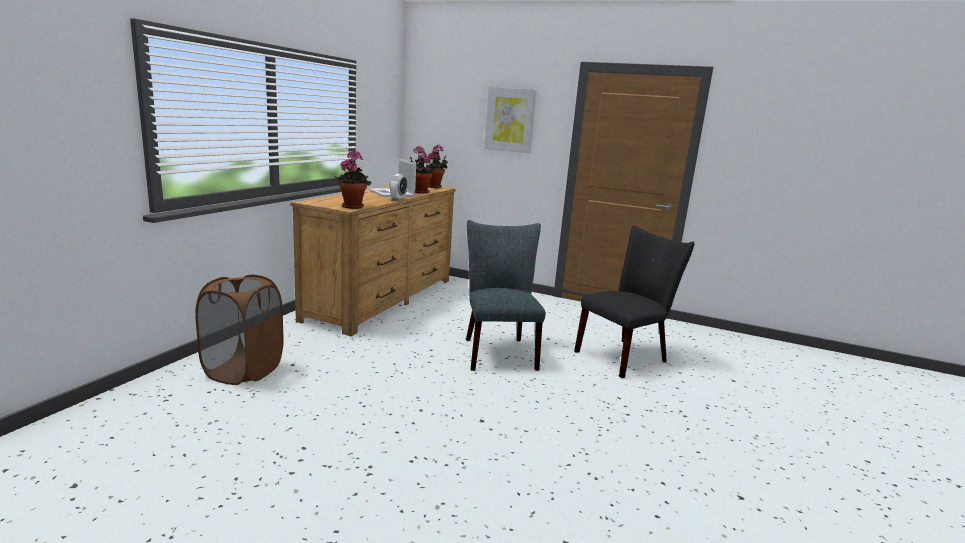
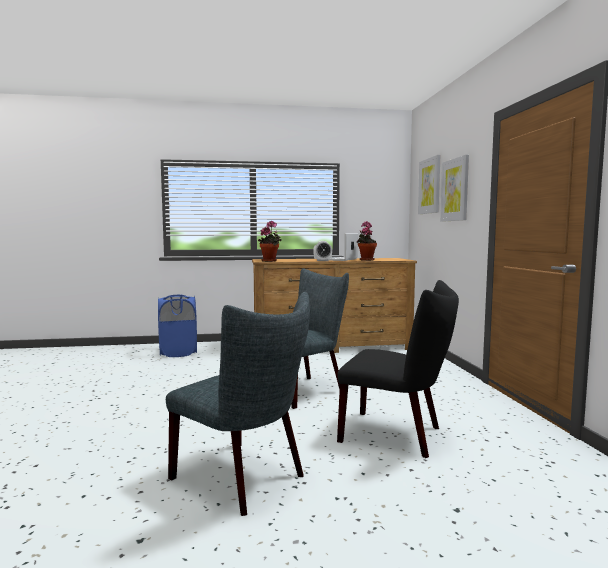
camera: 60 degrees right, 10 degrees down
brown laundry basket [195,275,284,385] -> blue laundry basket [158,294,197,357]
potted plant [425,145,448,188] -> none
none -> grey chair [166,292,310,516]
none -> picture [418,155,440,214]

